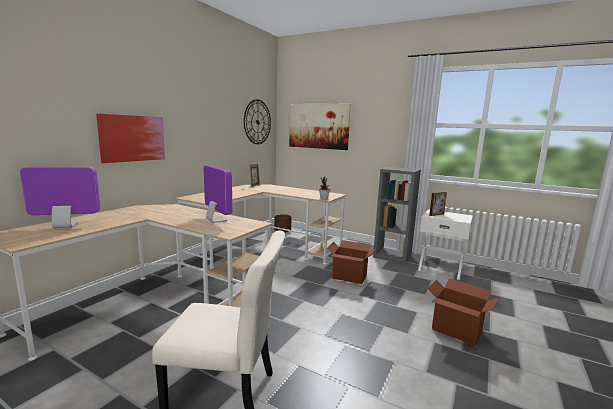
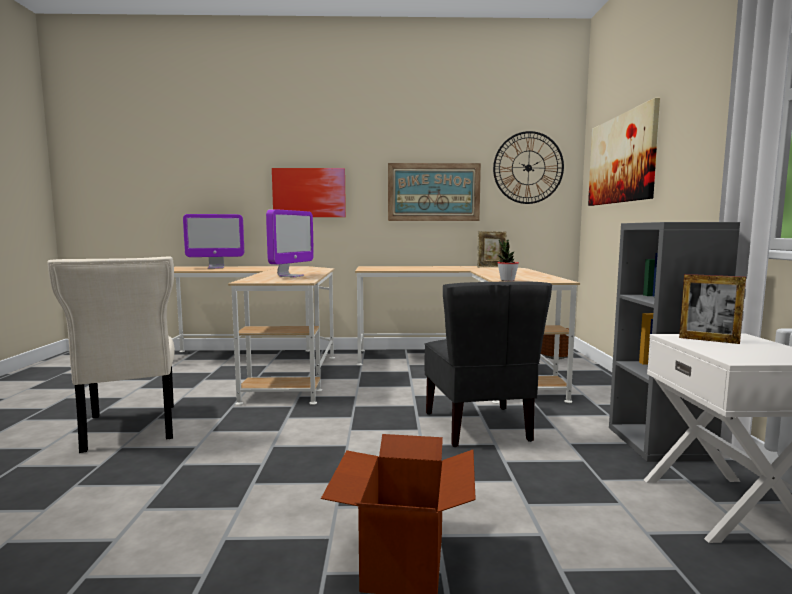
camera: 60 degrees right, 5 degrees down
monitor [20,167,100,228] -> monitor turned 120 degrees clockwise [183,214,244,269]
cardboard box [328,240,376,284] -> grey chair [425,281,552,447]
none -> picture [388,163,481,221]

